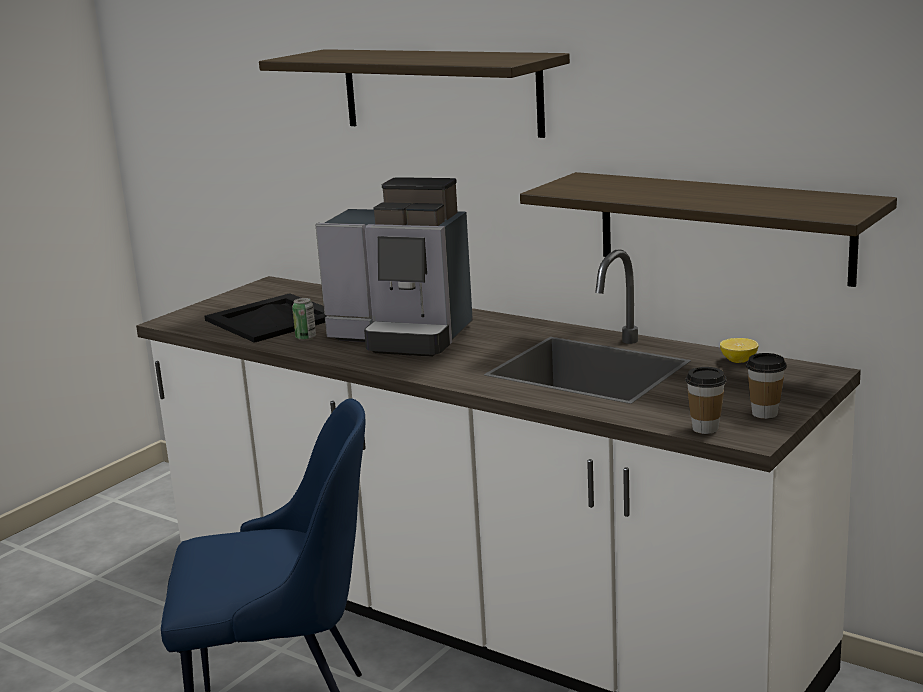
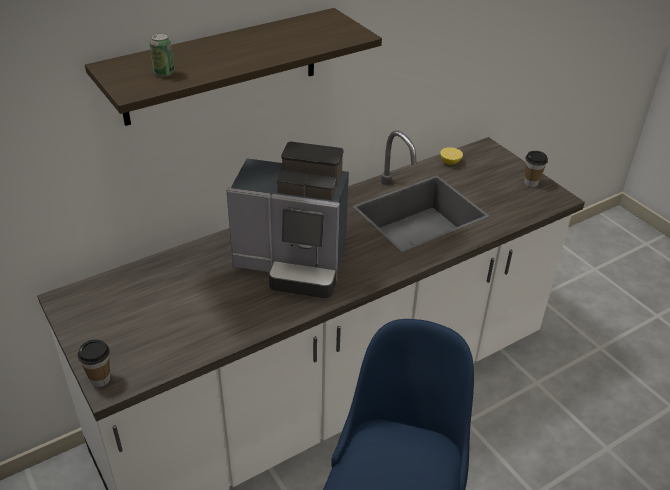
camera: 70 degrees left, 20 degrees up
black tray [205,293,326,343] -> none
can [292,298,316,341] -> can moved to [149,33,174,77]
coffee machine [315,177,473,357] -> coffee machine turned 60 degrees clockwise [226,142,349,298]
shelf [520,172,897,287] -> none
cup [685,367,727,434] -> cup moved to [78,339,110,387]

